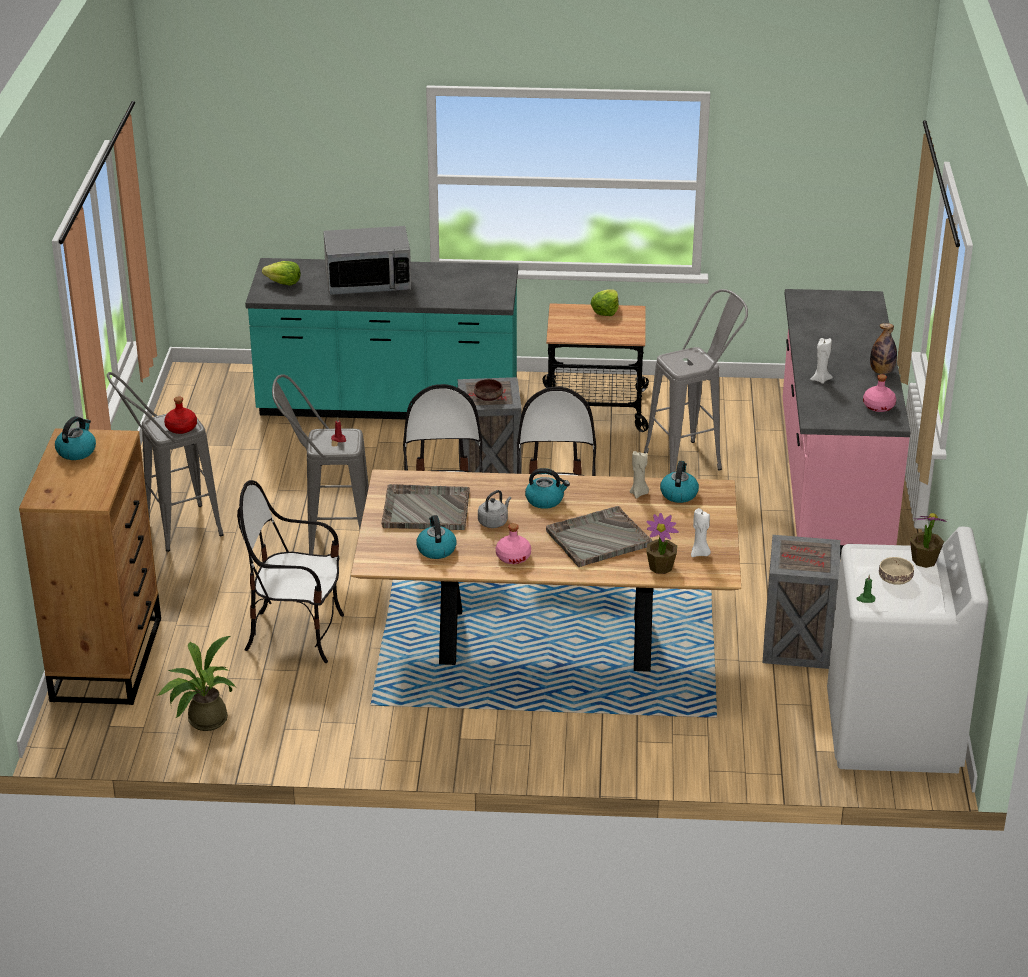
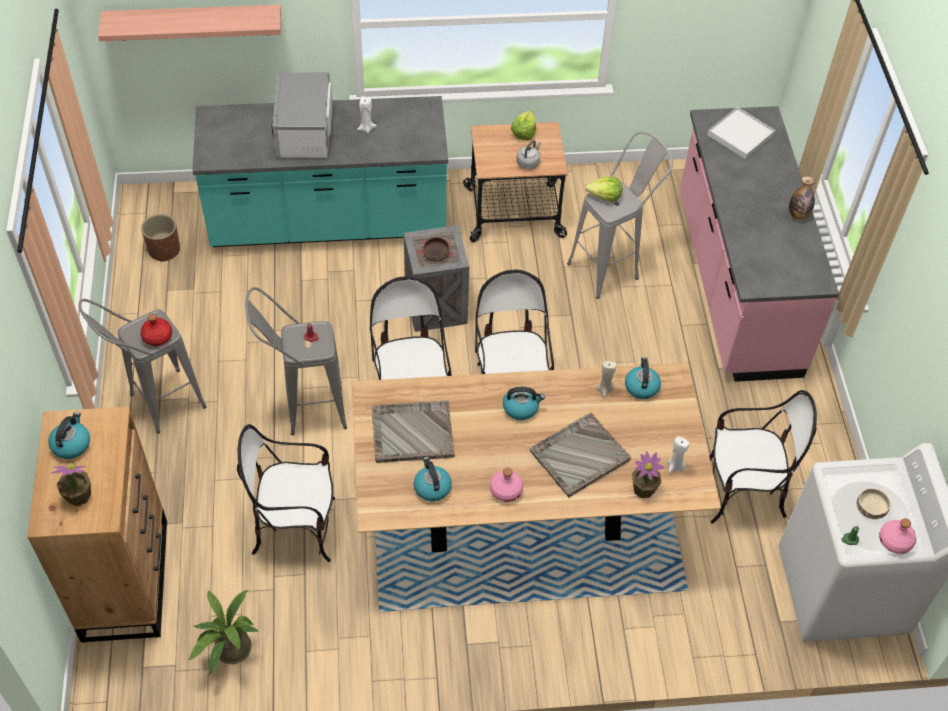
camera: 10 degrees left, 20 degrees up
lettuce [262,261,301,286] -> lettuce moved to [585,177,622,202]
microwave [323,226,411,295] -> microwave turned 105 degrees clockwise [272,72,333,158]
grey kettle [478,490,511,528] -> grey kettle moved to [516,140,541,170]
crate [762,535,840,669] -> chair [710,390,817,523]
white candle [810,338,833,384] -> white candle moved to [357,96,377,133]
pink bottle [863,374,896,412] -> pink bottle moved to [879,518,916,554]
potted plant [910,513,947,568] -> potted plant moved to [52,463,91,506]
none -> shelf [98,5,281,41]
none -> brown planter [141,214,180,262]
none -> white tray [708,107,775,159]

